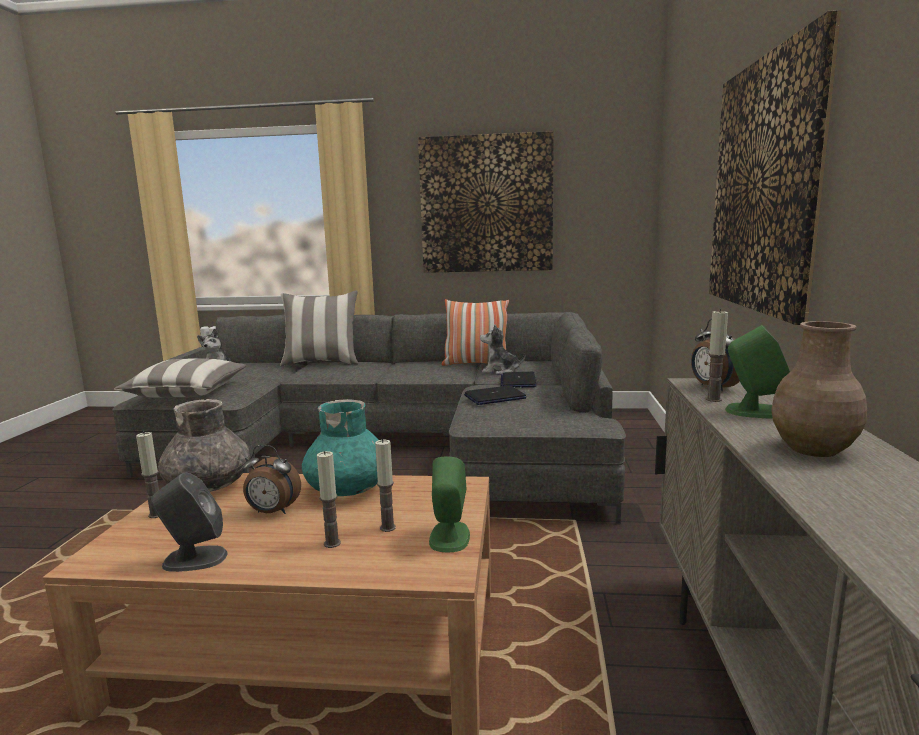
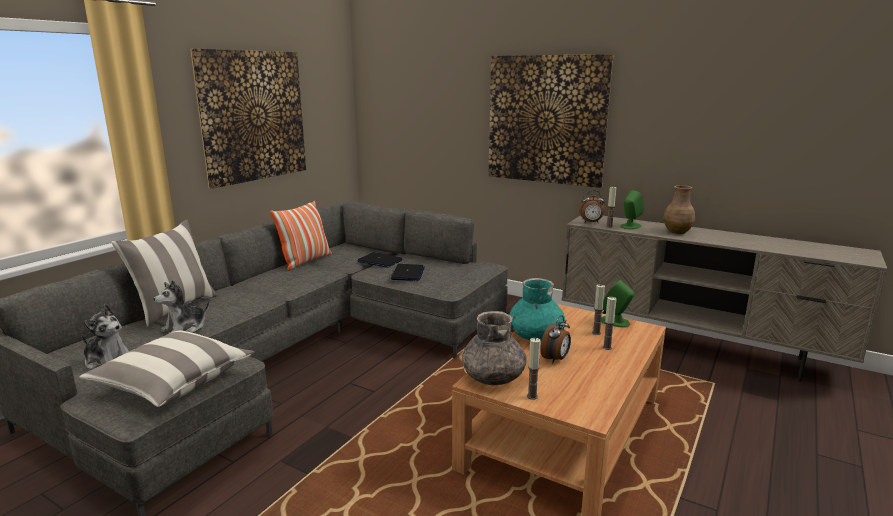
camera: 65 degrees left, 5 degrees up
grey speaker [151,473,228,572] -> none
plush toy [480,324,526,374] -> plush toy moved to [153,280,209,333]

